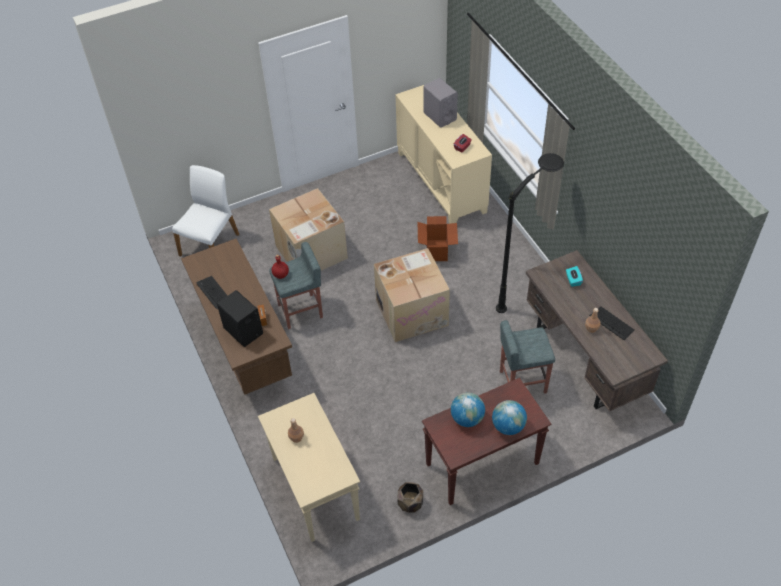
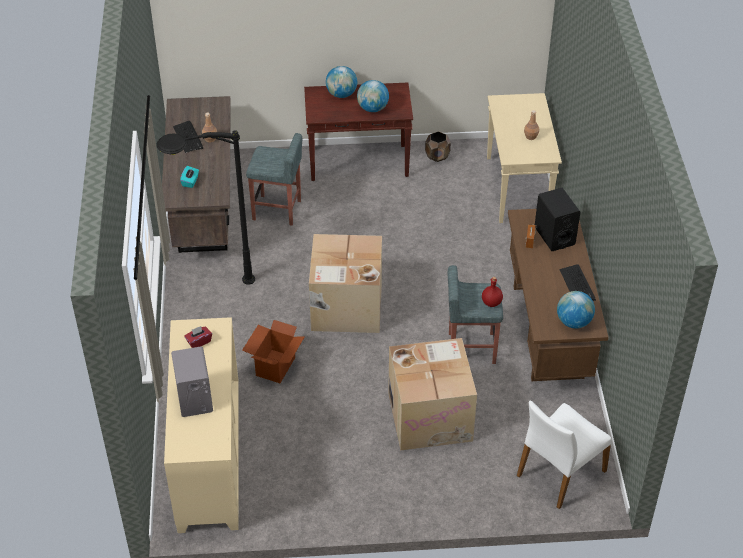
camera: 160 degrees left, 5 degrees down
none -> globe [557,291,595,328]

